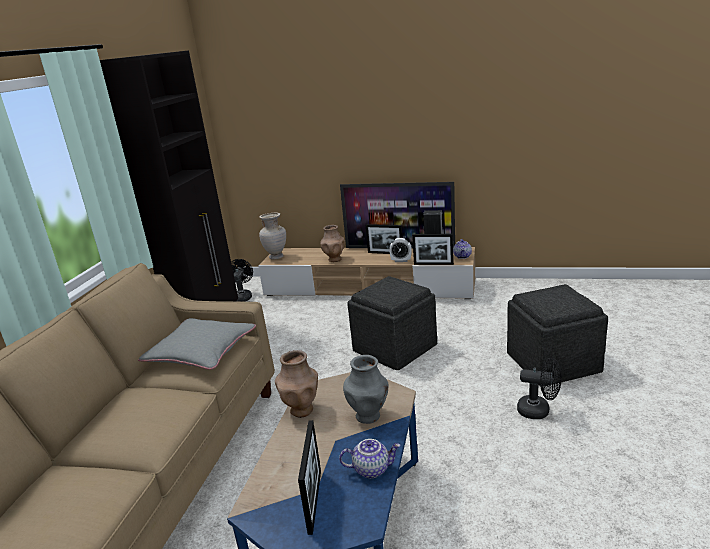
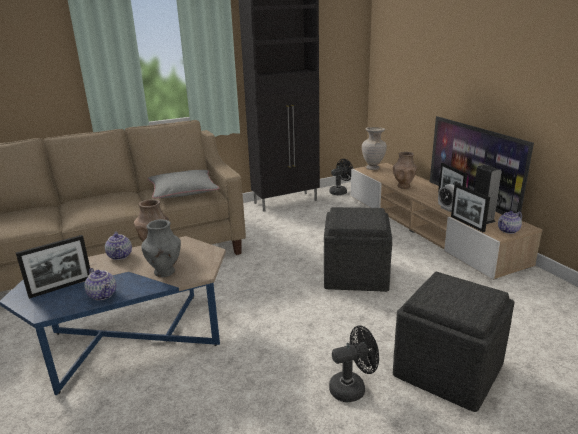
camera: 50 degrees right, 0 degrees up
black fan [517,358,562,419] -> black fan turned 90 degrees counterclockwise [329,325,379,402]
none -> teapot [105,231,132,260]

